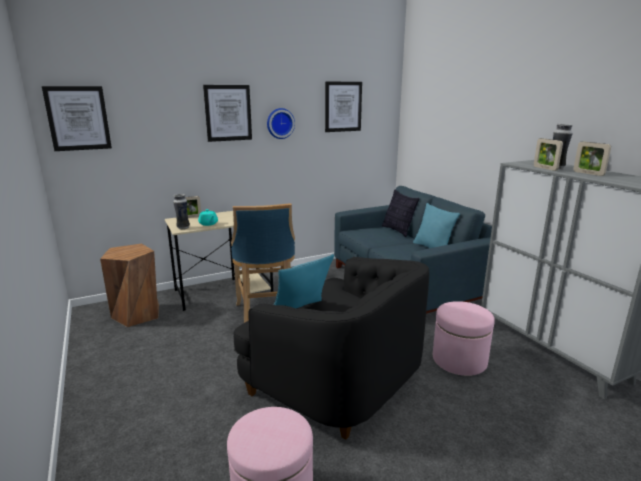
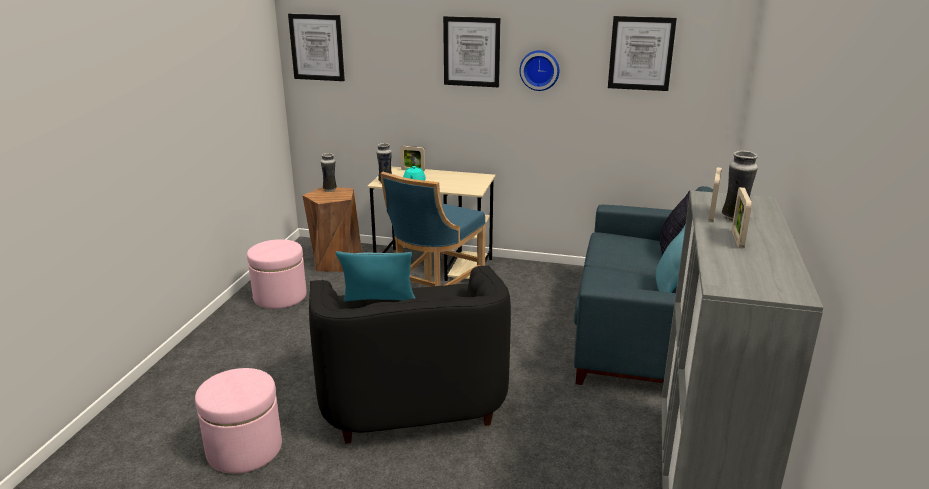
camera: 40 degrees right, 5 degrees up
pink ottoman [433,301,495,376] -> pink ottoman moved to [247,239,307,309]
none -> vase [321,153,337,192]

